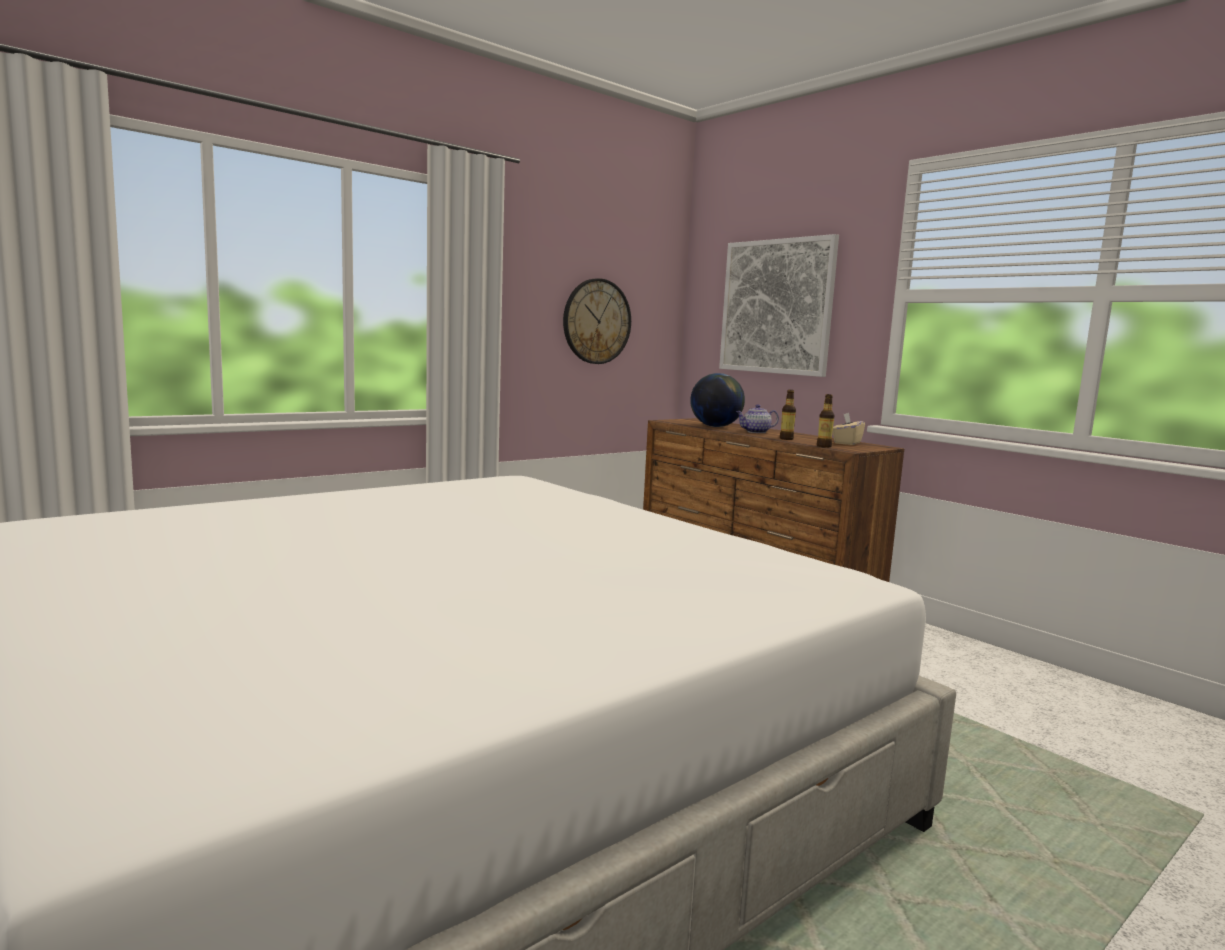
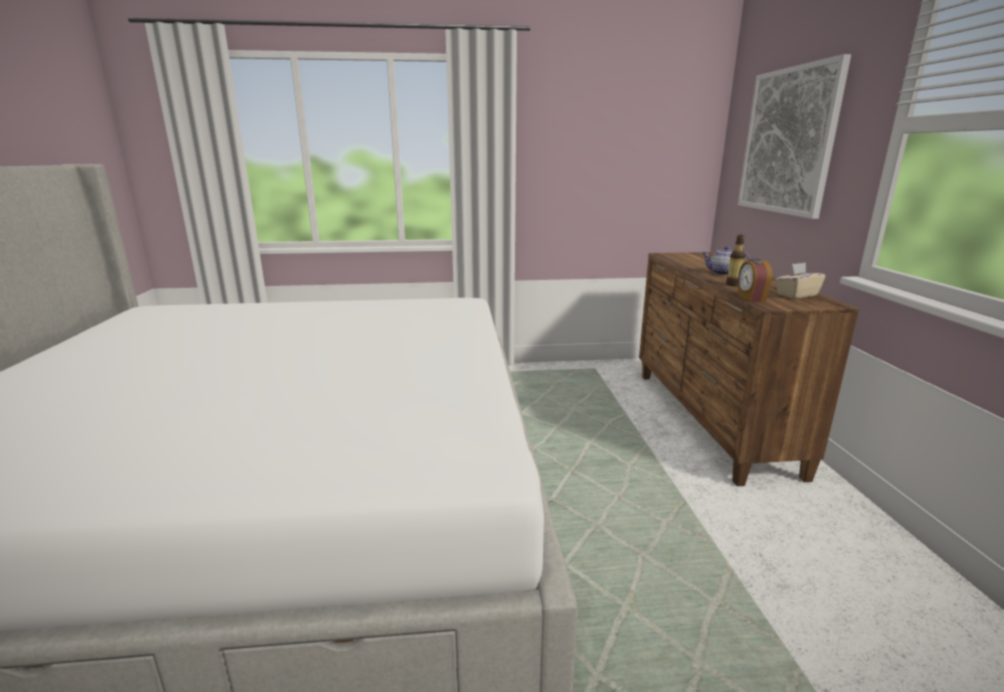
camera: 35 degrees right, 10 degrees up
wall clock [563,278,631,364] -> none
globe [690,373,745,427] -> none
bottle [817,394,834,448] -> alarm clock [738,259,772,302]

